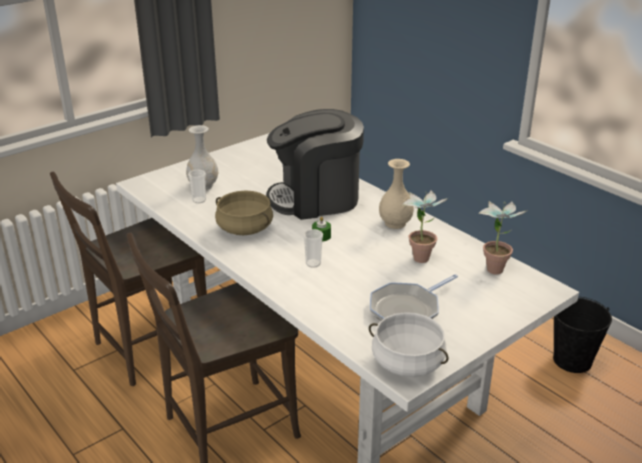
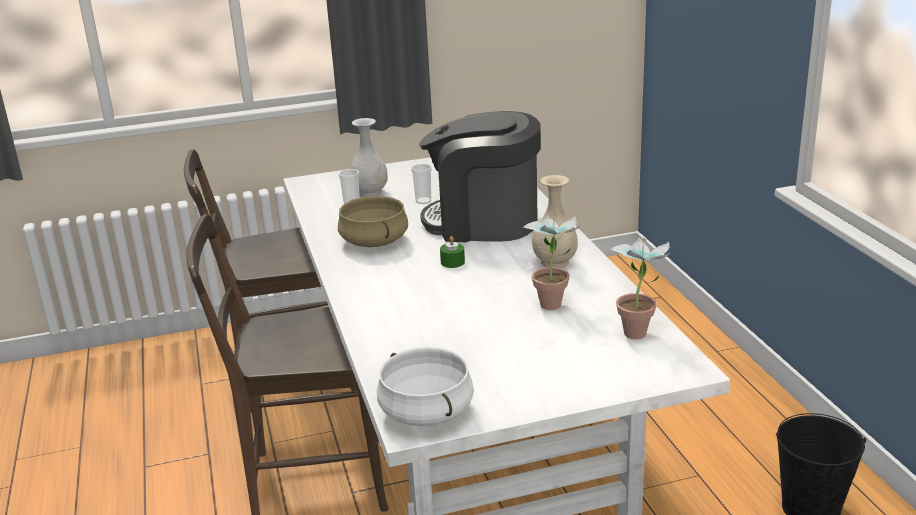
camera: 25 degrees right, 5 degrees down
cup [303,229,323,268] -> cup moved to [411,164,432,204]
frying pan [370,274,458,321] -> none

